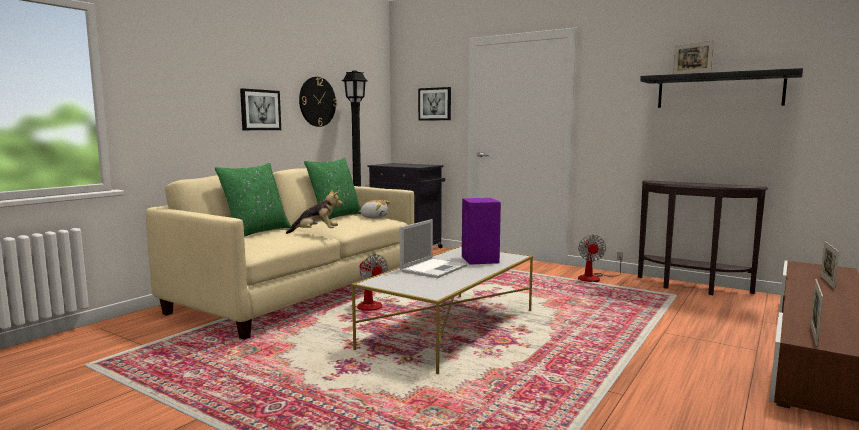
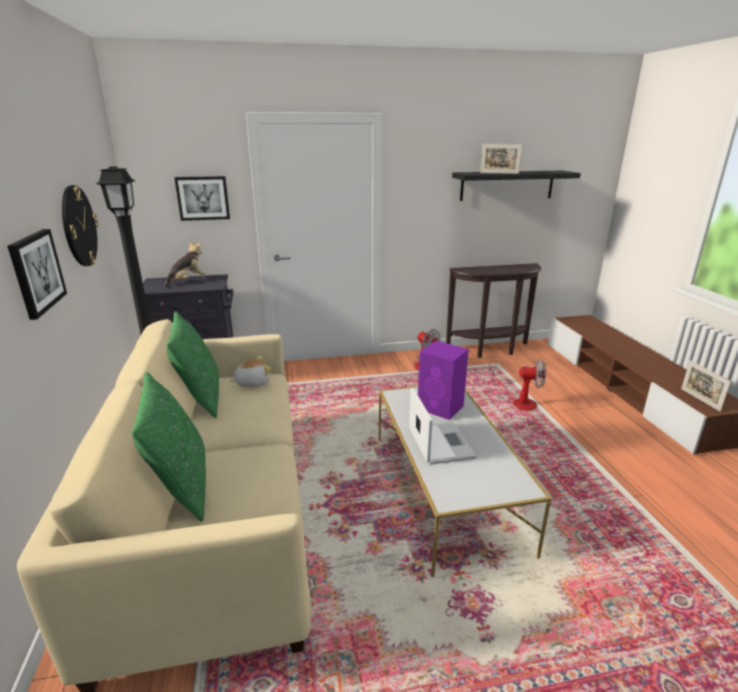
camera: 45 degrees left, 15 degrees up
plush toy [286,190,343,234] -> plush toy moved to [164,241,205,288]
fan [357,255,392,311] -> fan moved to [489,360,546,411]
picture frame [821,241,839,289] -> none

